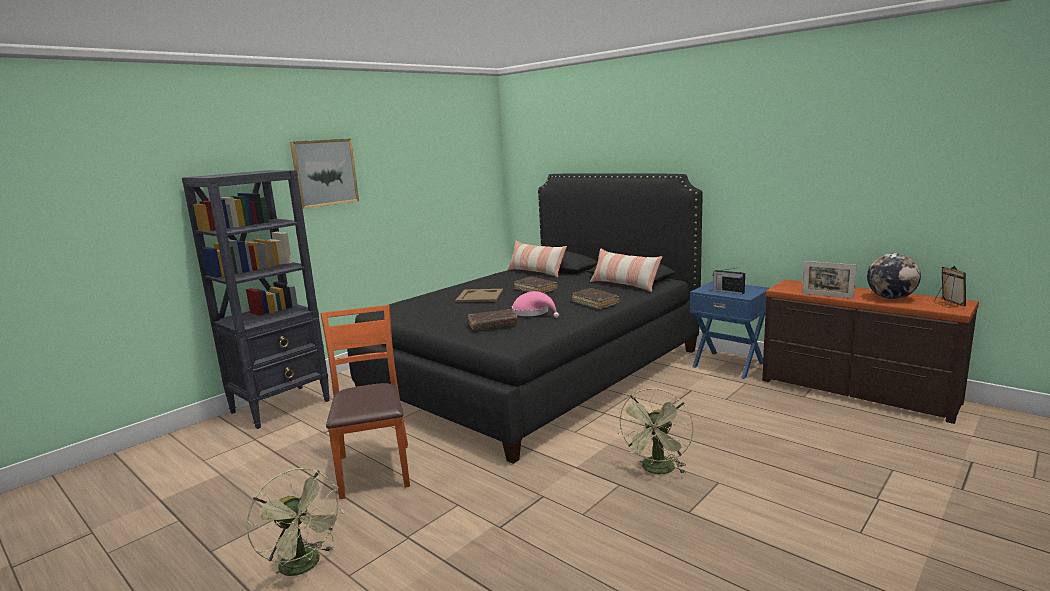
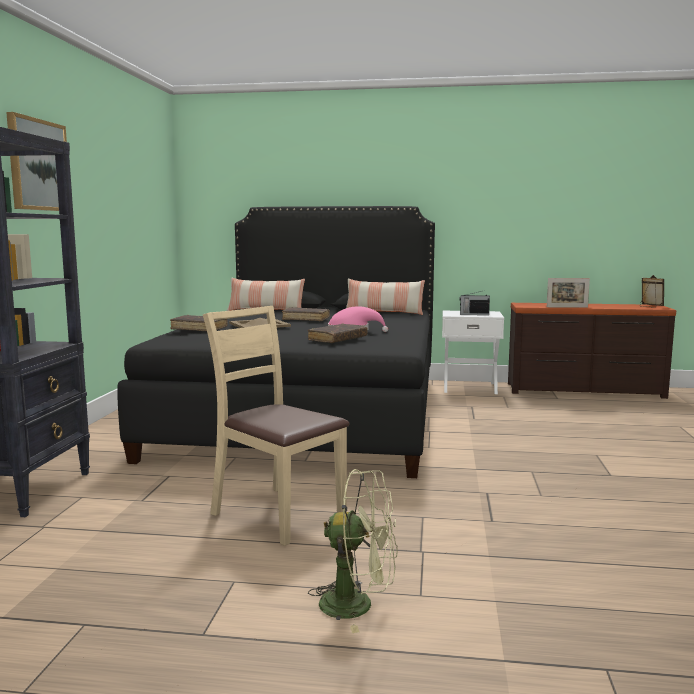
camera: 35 degrees left, 5 degrees down
orange chair [321,305,410,499] -> beige chair [203,306,350,546]
brown book [572,288,620,309] -> brown book moved to [170,315,228,331]
green fan [618,388,693,474] -> none
blue nightstand [690,281,769,379] -> white nightstand [442,311,504,394]
globe [867,253,921,299] -> none

